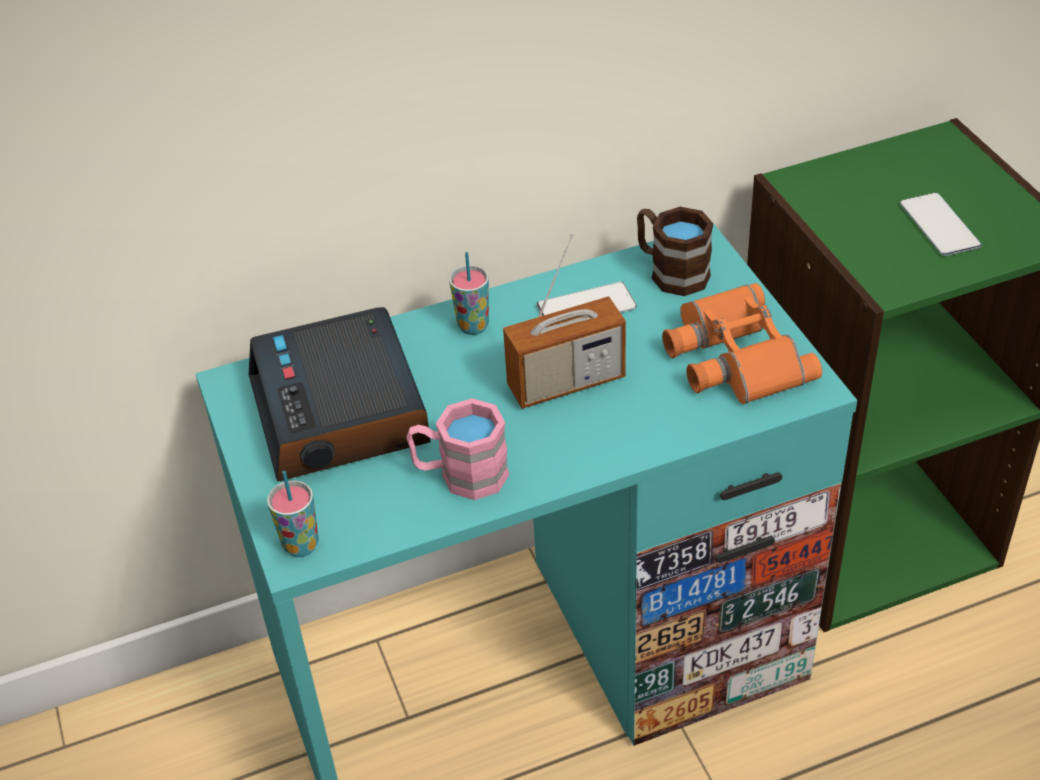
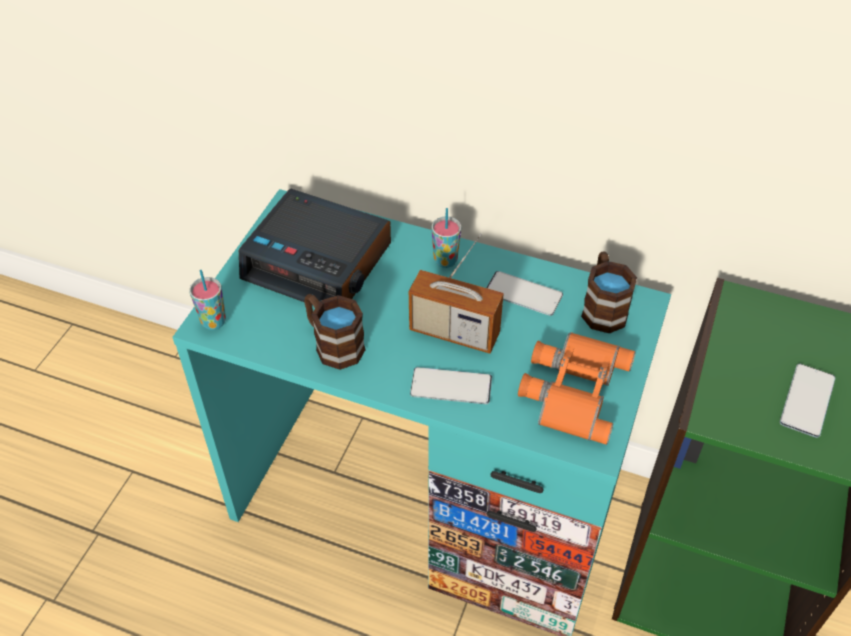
camera: 40 degrees right, 5 degrees up
alarm clock [249,307,430,482] -> alarm clock turned 90 degrees counterclockwise [239,188,391,302]
pink mug [407,398,509,500] -> brown mug [304,294,366,370]
none -> phone [410,367,492,404]

